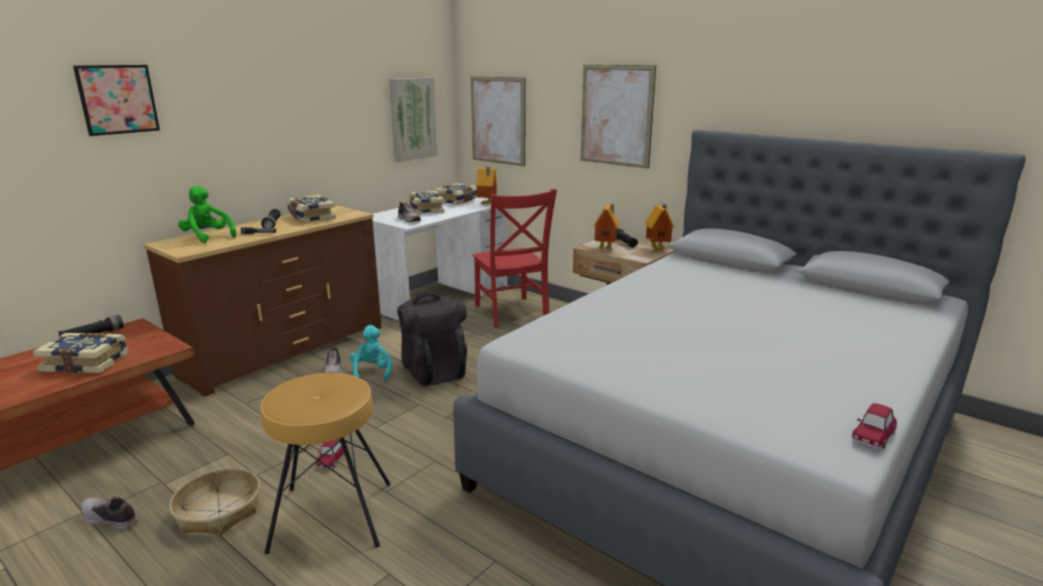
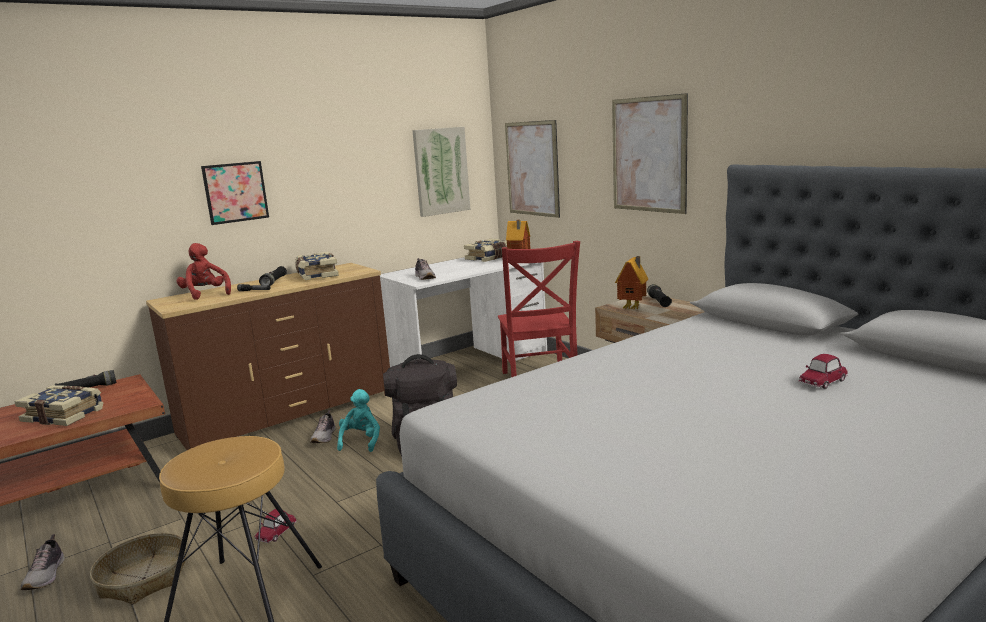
camera: 15 degrees right, 5 degrees down
picture [73,65,160,136] -> picture moved to [201,161,269,225]
shoe [81,496,138,530] -> shoe turned 135 degrees counterclockwise [20,534,65,590]
green plush toy [178,186,236,243] -> red plush toy [177,243,231,300]
book [410,191,444,214] -> none
toy house [645,204,674,250] -> none
toy car [852,403,897,449] -> toy car moved to [799,354,848,389]

